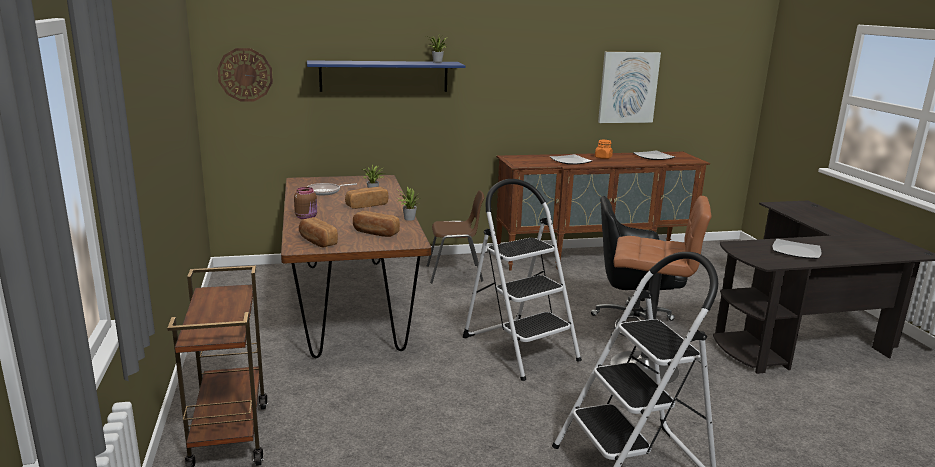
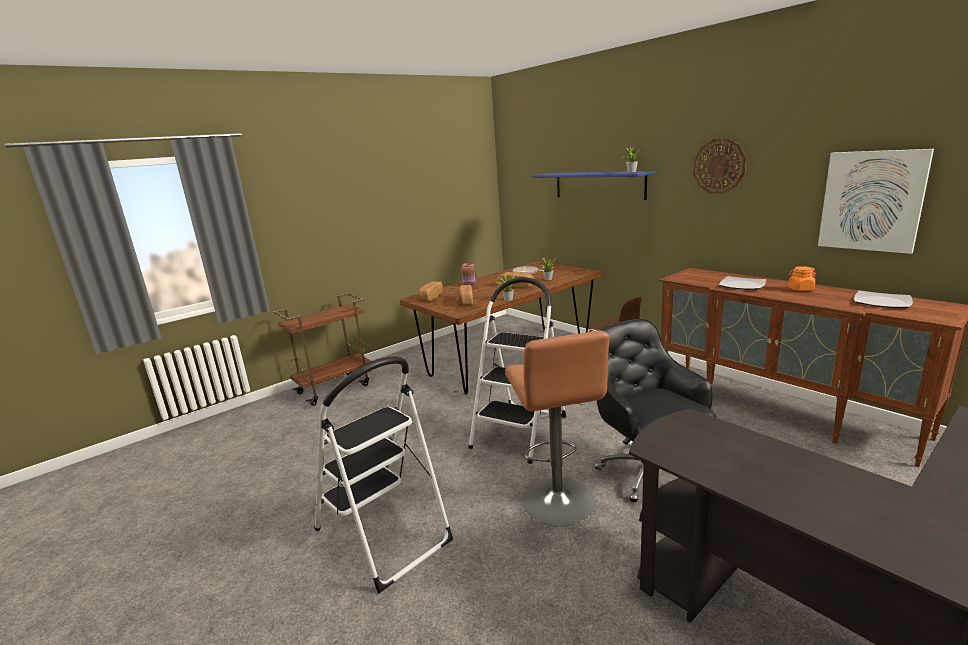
camera: 65 degrees right, 0 degrees up
wall clock [217,48,273,101] -> wall clock moved to [693,138,746,194]
plate [772,239,821,259] -> none

